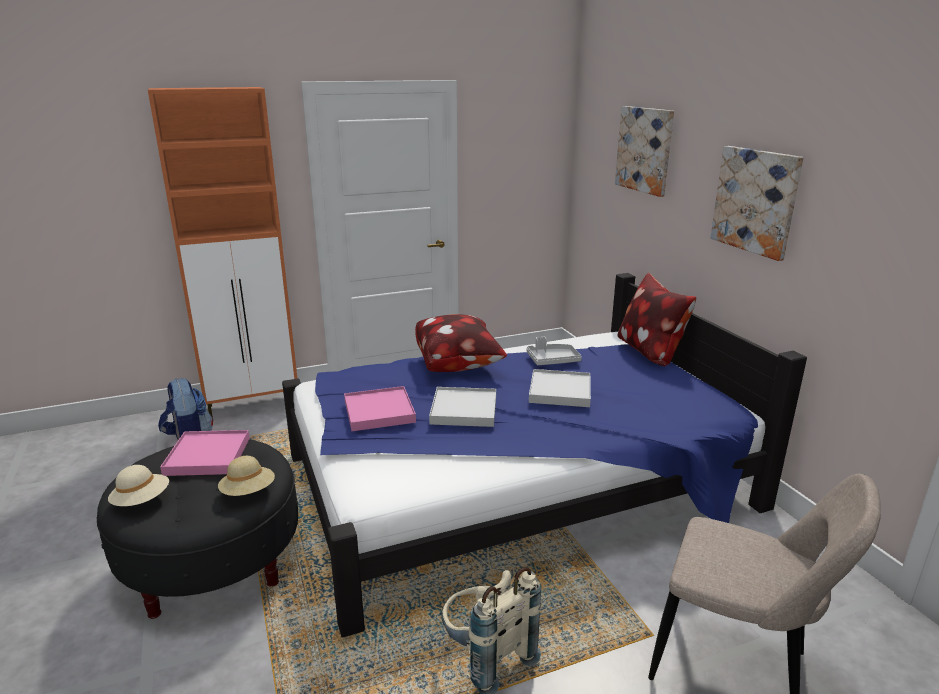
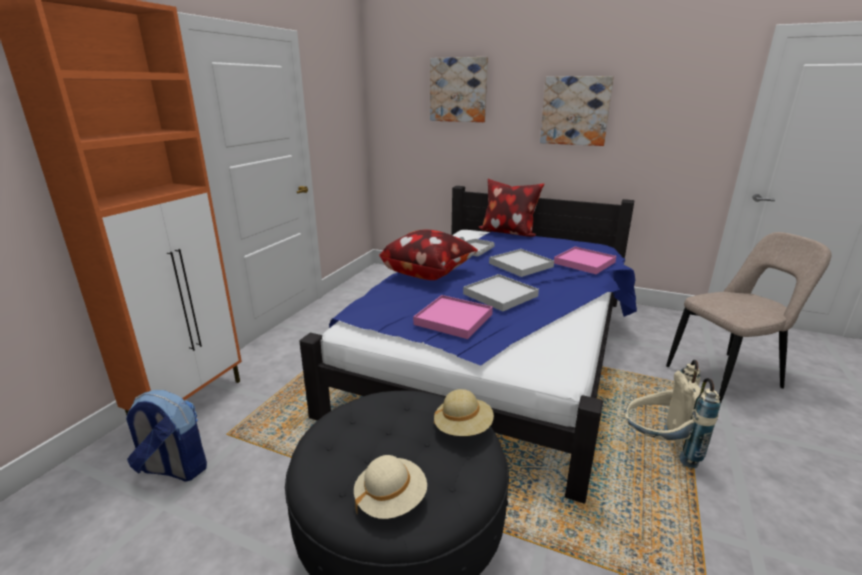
camera: 45 degrees left, 0 degrees up
pink tray [160,430,250,476] -> pink tray moved to [554,247,616,274]

